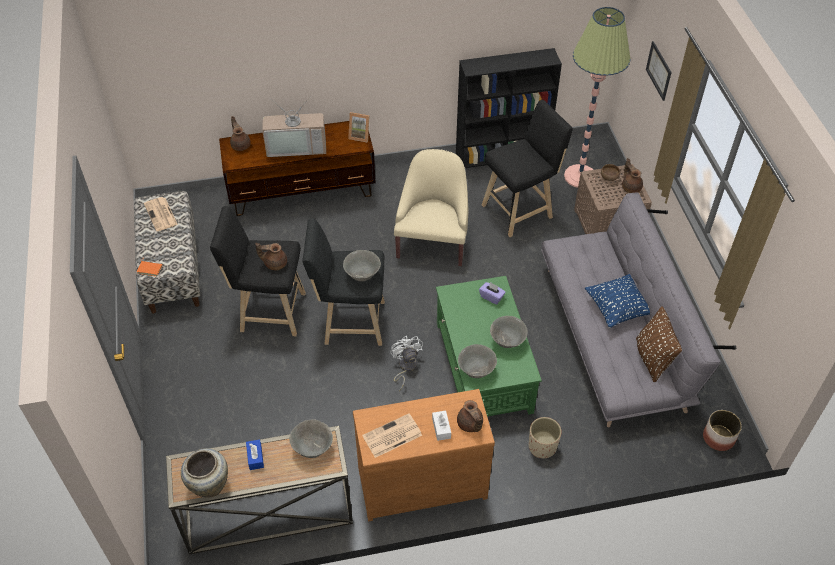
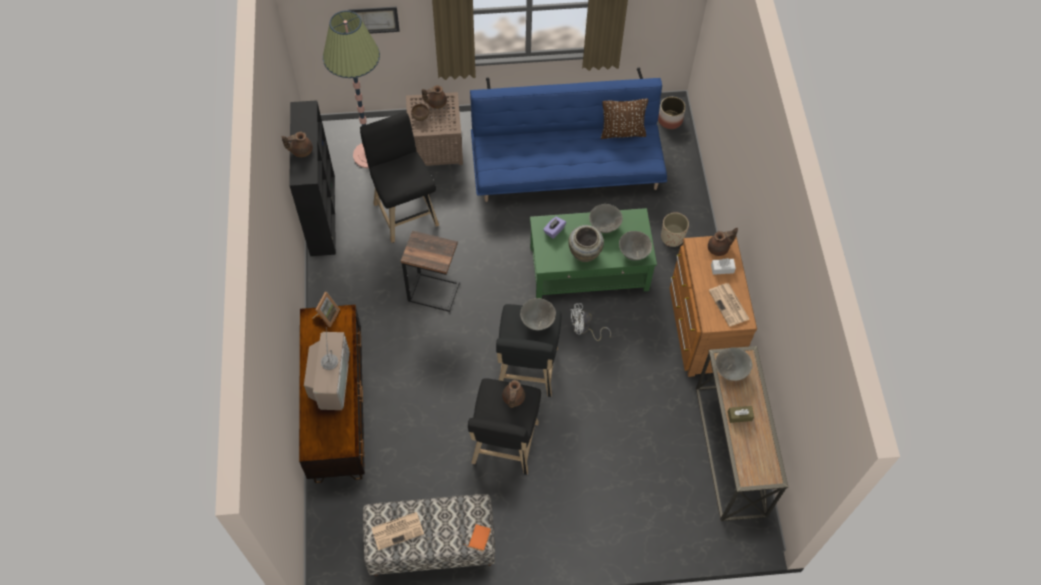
camera: 85 degrees left, 10 degrees up
beige vase [181,448,228,498] -> beige vase moved to [568,225,604,262]
brown teapot [230,116,251,151] -> brown teapot moved to [282,131,313,157]
blue tissue box [246,439,264,470] -> brown tissue box [728,406,754,423]
beige armchair [394,149,468,266] -> side table [401,231,460,312]
grey sofa [541,192,736,428] -> blue sofa [470,67,667,202]
blue pillow [585,274,650,328] -> none

